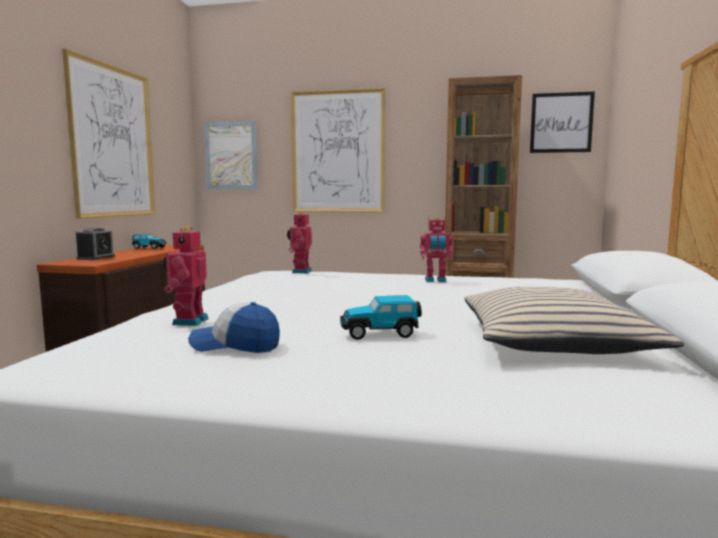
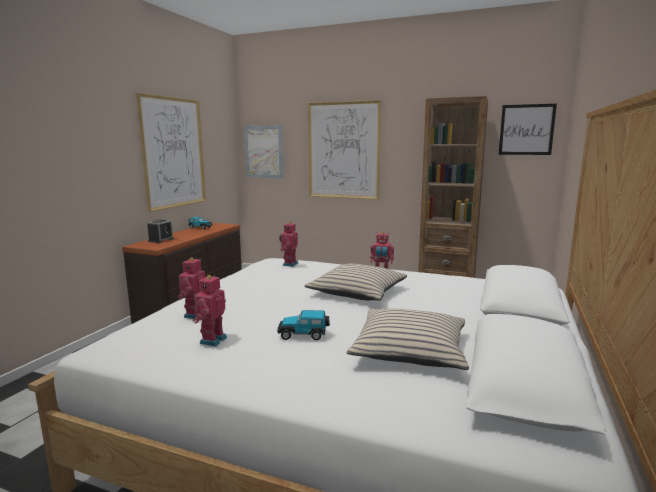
camera: 10 degrees right, 5 degrees up
cap [188,302,280,353] -> toy robot [193,274,227,346]
none -> beige pillow [304,264,407,301]

